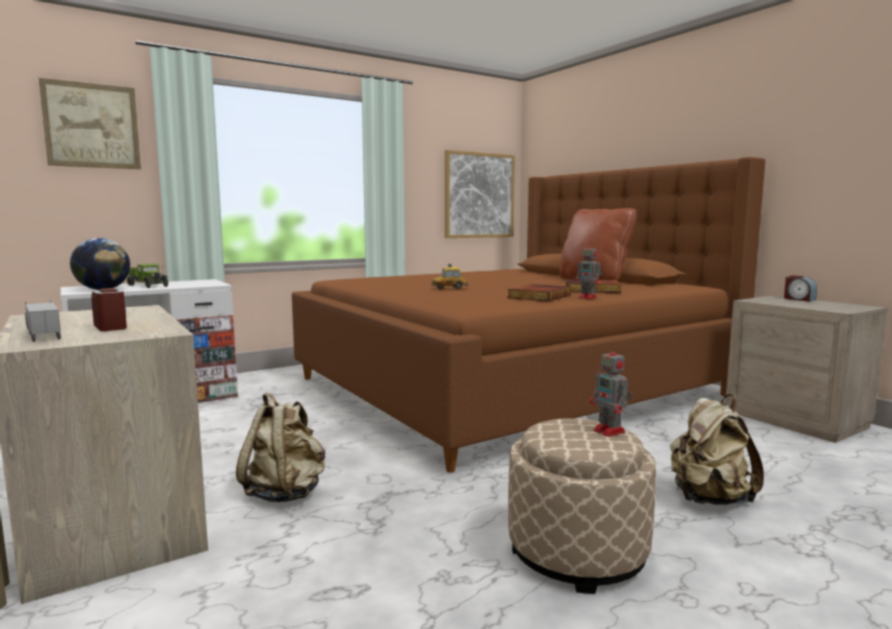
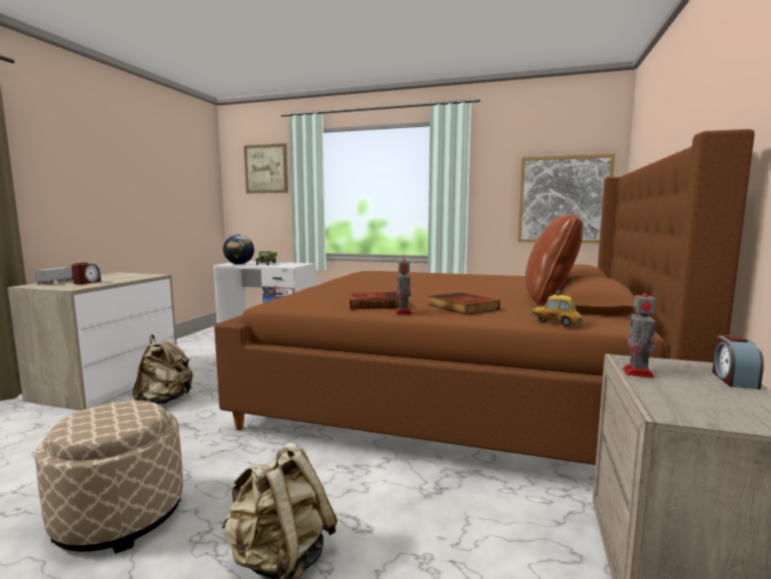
camera: 50 degrees right, 0 degrees up
toy car [431,264,469,289] -> toy car moved to [531,290,584,326]
toy robot [590,344,632,437] -> toy robot moved to [623,285,656,378]

